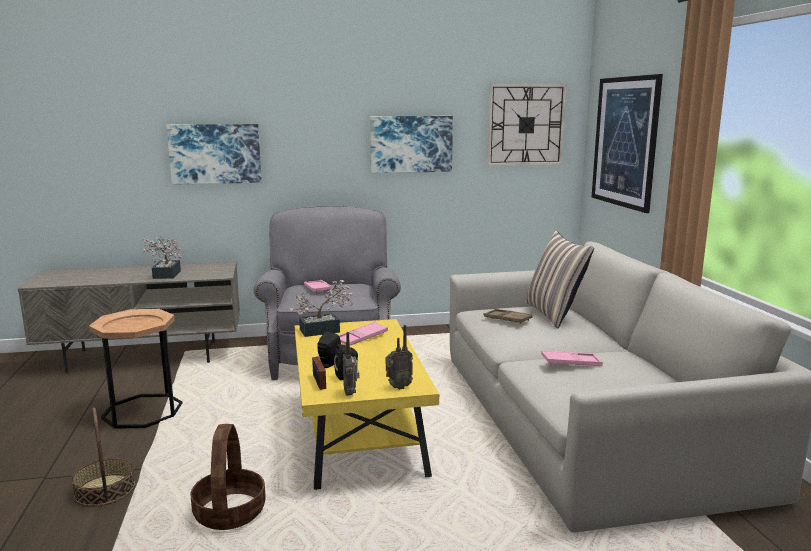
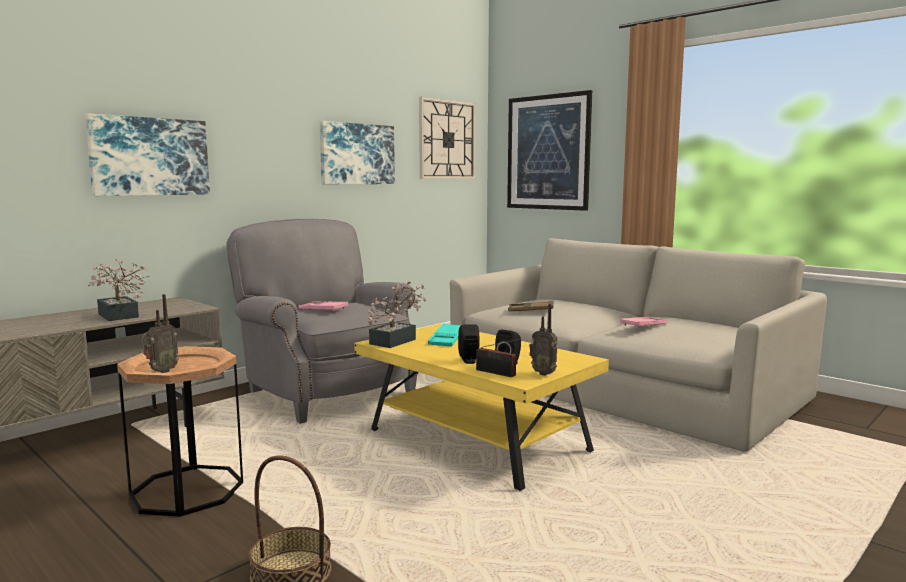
camera: 35 degrees left, 5 degrees down
basket [190,424,266,530] -> none
pink tray [338,322,388,345] -> turquoise tray [428,323,461,346]
radio [386,325,413,390] -> radio moved to [142,294,179,373]
pillow [525,230,594,328] -> none

